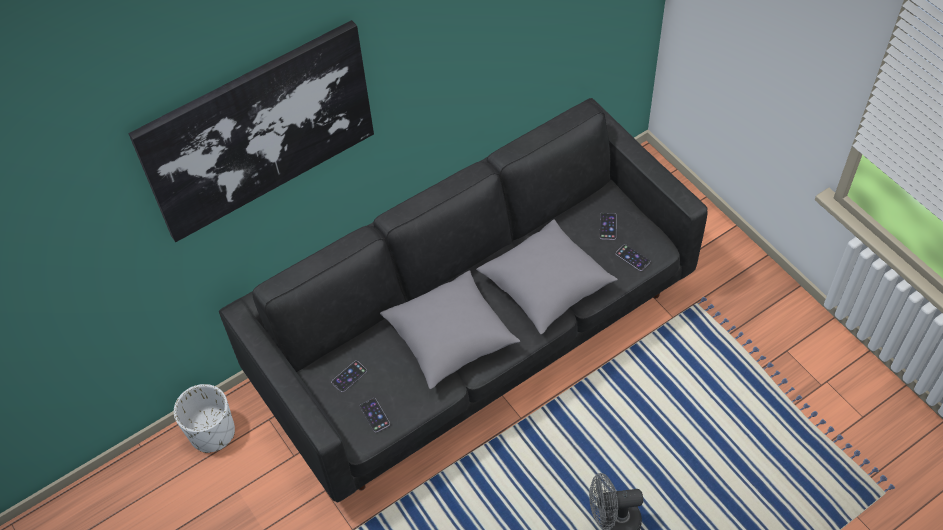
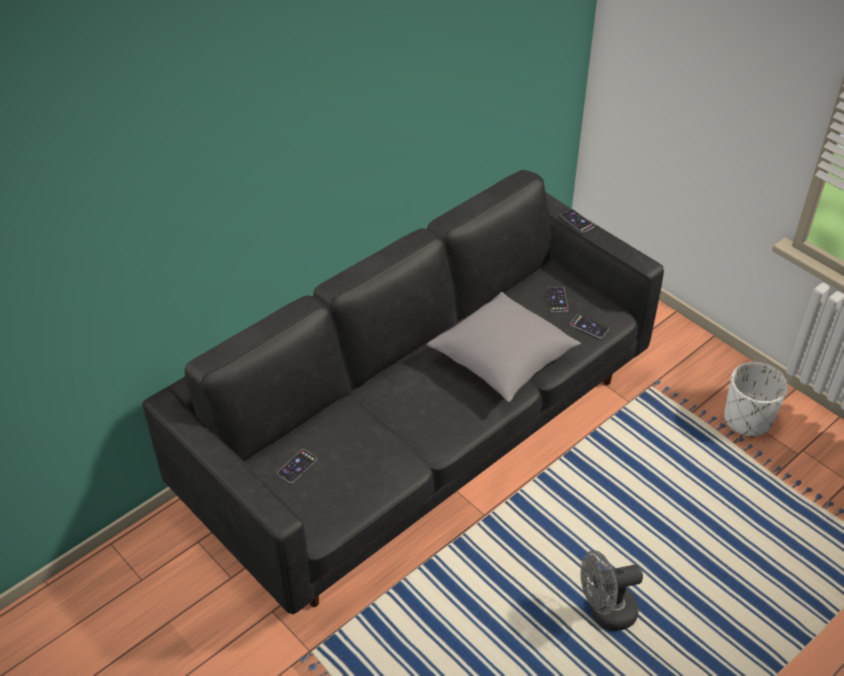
camera: 10 degrees left, 10 degrees down
picture [128,20,374,242] -> none
white planter [174,384,235,453] -> white planter moved to [724,362,788,438]
phone [360,398,390,432] -> phone moved to [561,209,594,233]
grey pillow [380,270,520,389] -> none

